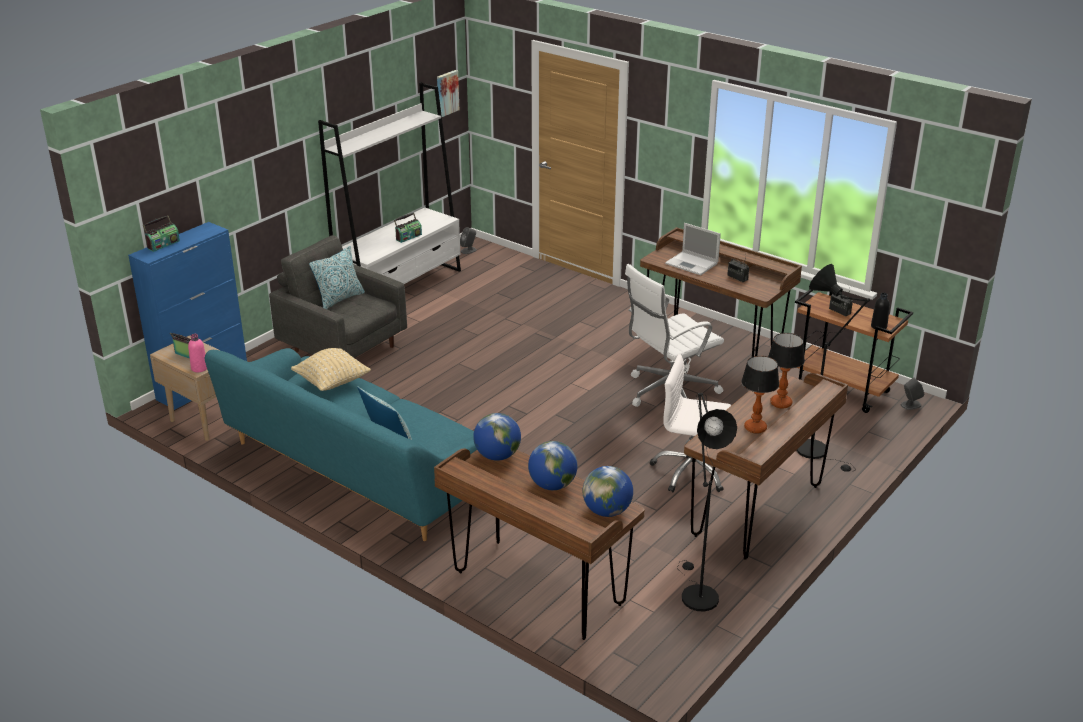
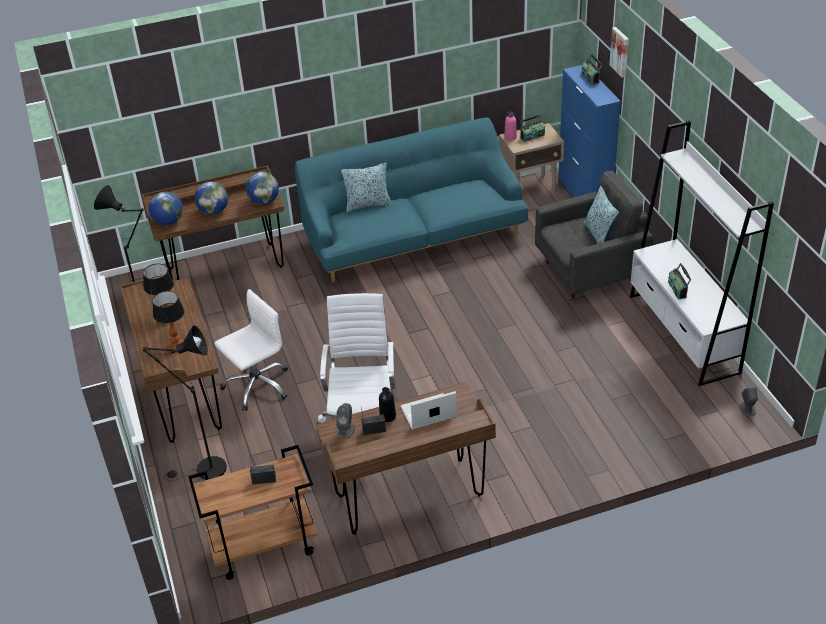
camera: 125 degrees right, 10 degrees up
beige pillow [291,348,371,391] -> none
picture [437,70,459,117] -> picture moved to [609,27,629,78]
black bottle [871,293,890,329] -> black bottle moved to [379,387,396,422]
grey speaker [901,377,924,410] -> grey speaker moved to [336,403,355,439]

